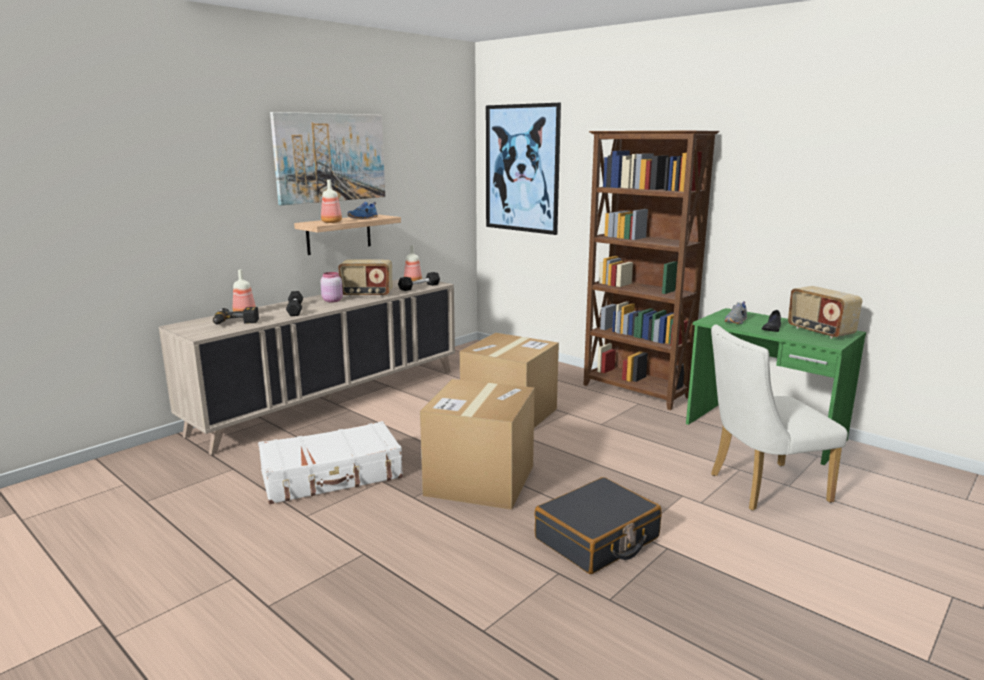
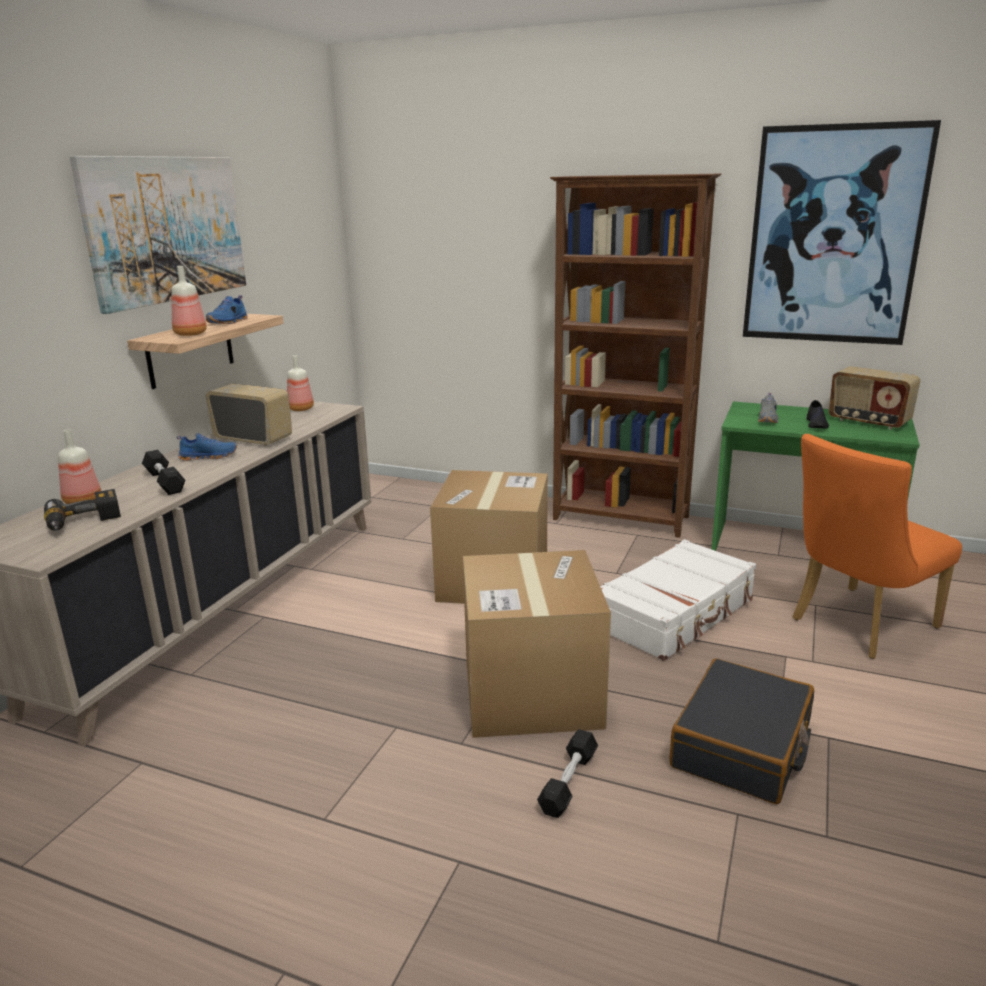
camera: 20 degrees left, 5 degrees up
white suitcase [258,421,403,504] -> white suitcase moved to [600,539,756,661]
pink jar [321,272,343,302] -> blue shoe [177,433,237,461]
radio [338,260,392,297] -> radio turned 135 degrees counterclockwise [206,383,292,446]
black dumbbell [398,272,440,291] -> black dumbbell moved to [537,729,598,818]
picture [486,103,561,235] -> picture moved to [743,120,941,345]
white chair [711,325,848,511] -> orange chair [793,434,962,659]

